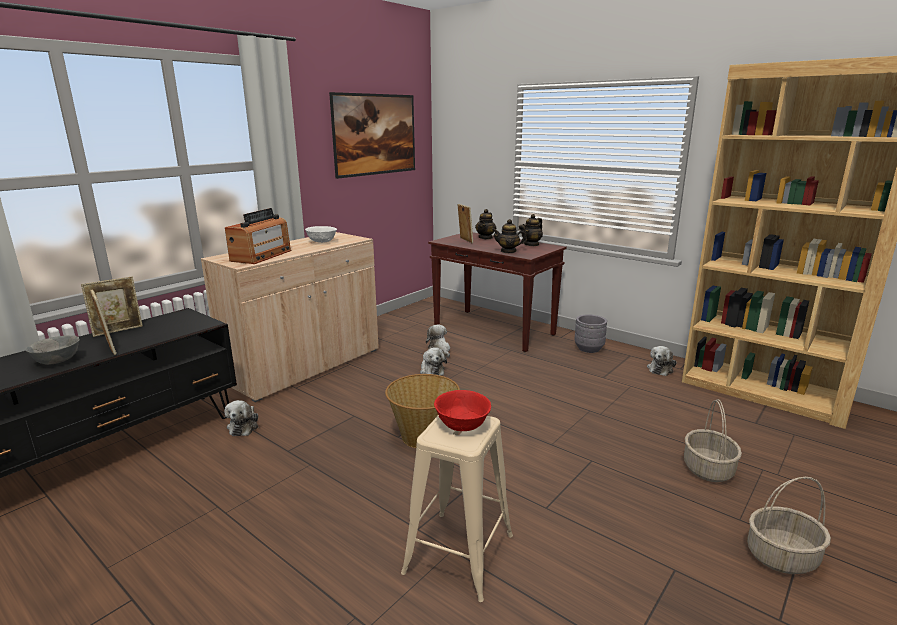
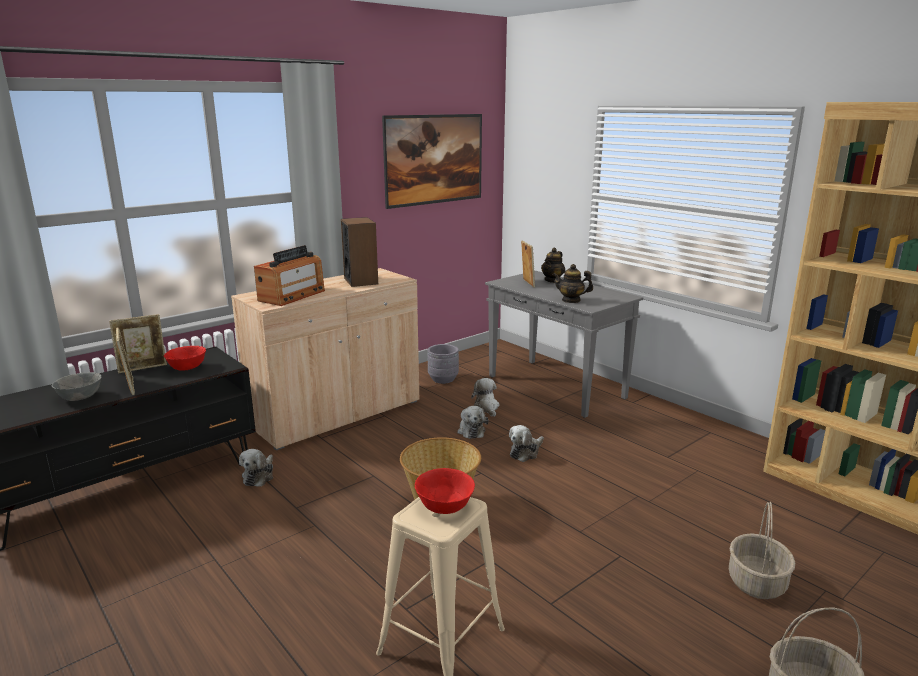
camera: 10 degrees right, 0 degrees up
white bowl [305,226,337,243] -> speaker [341,217,378,287]
brown console table [428,232,567,352] -> grey console table [485,271,643,418]
teapot [521,214,543,246] -> none
grey planter [575,314,607,353] -> grey planter moved to [428,344,459,384]
plush toy [647,346,677,376] -> plush toy moved to [509,425,544,462]
none -> red bowl [164,346,206,370]

